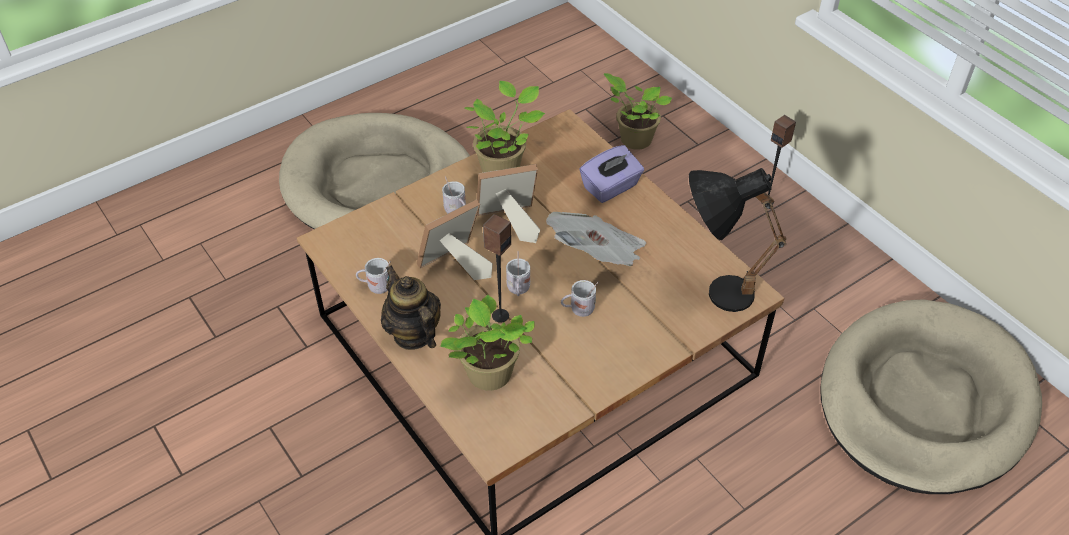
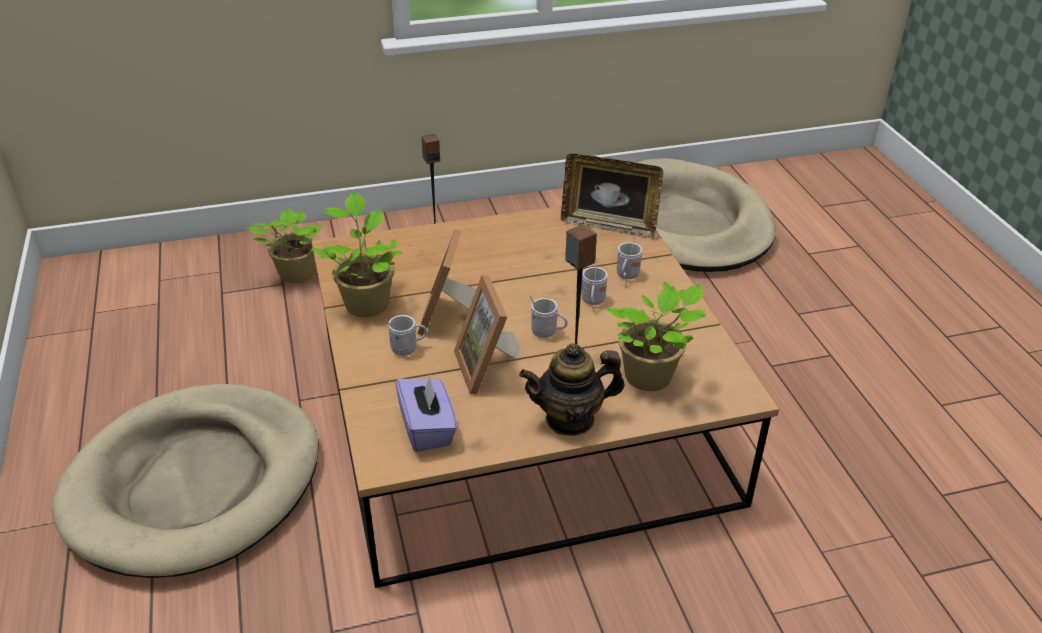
camera: 70 degrees left, 10 degrees down
white mug [356,258,391,294] -> white mug moved to [617,235,642,279]
newspaper [546,212,646,266] -> none
purple tissue box [580,145,644,203] -> purple tissue box moved to [396,373,457,452]
black table lamp [689,168,787,312] -> picture frame [561,154,663,239]

